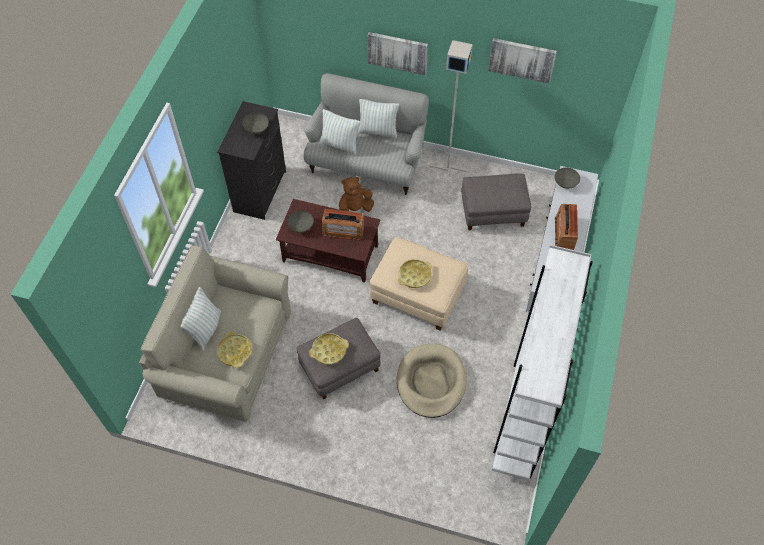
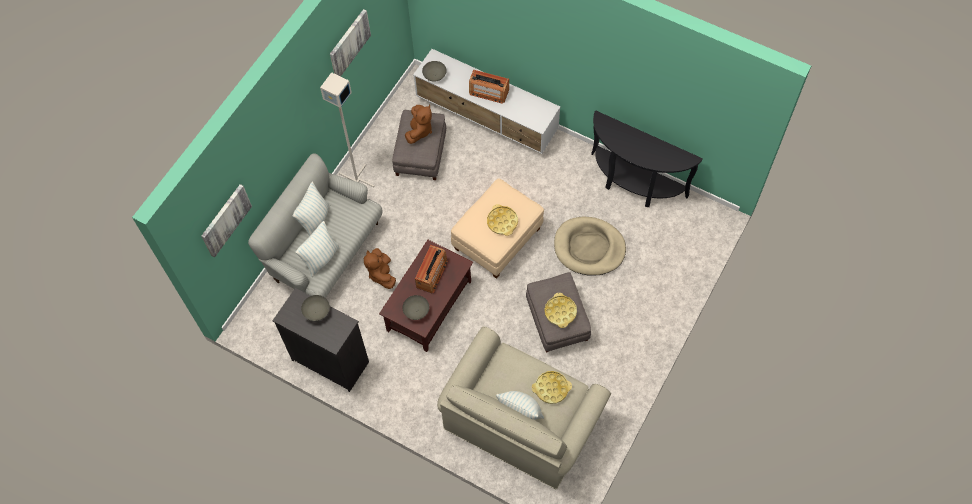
camera: 75 degrees left, 5 degrees up
picture [368,32,428,75] -> picture moved to [201,184,252,257]
white bookcase [492,245,593,481] -> black console table [591,110,703,207]
none -> brown plush toy [405,105,432,144]

